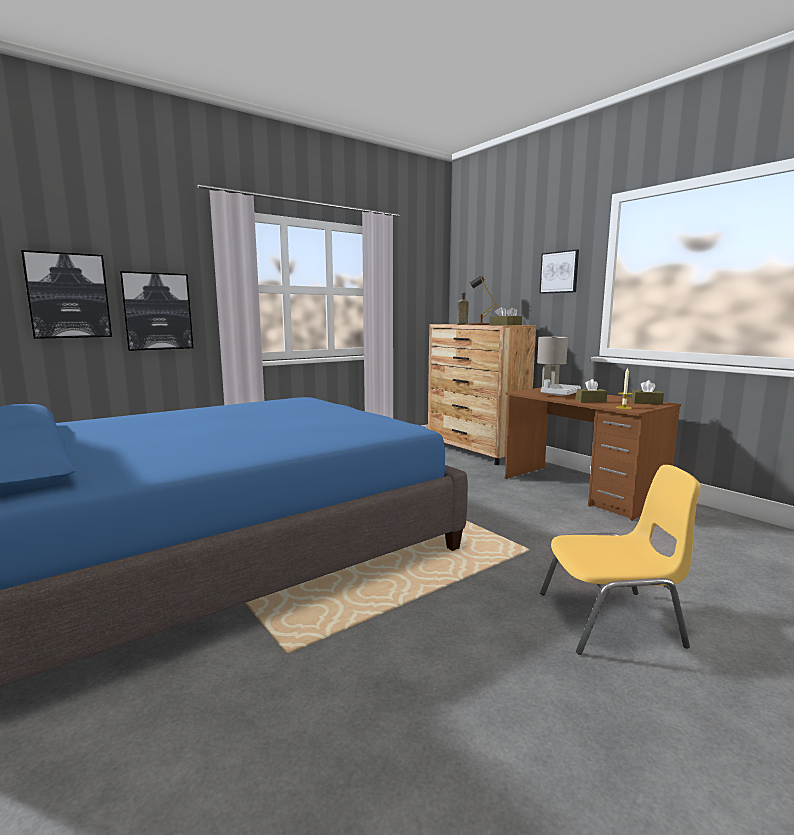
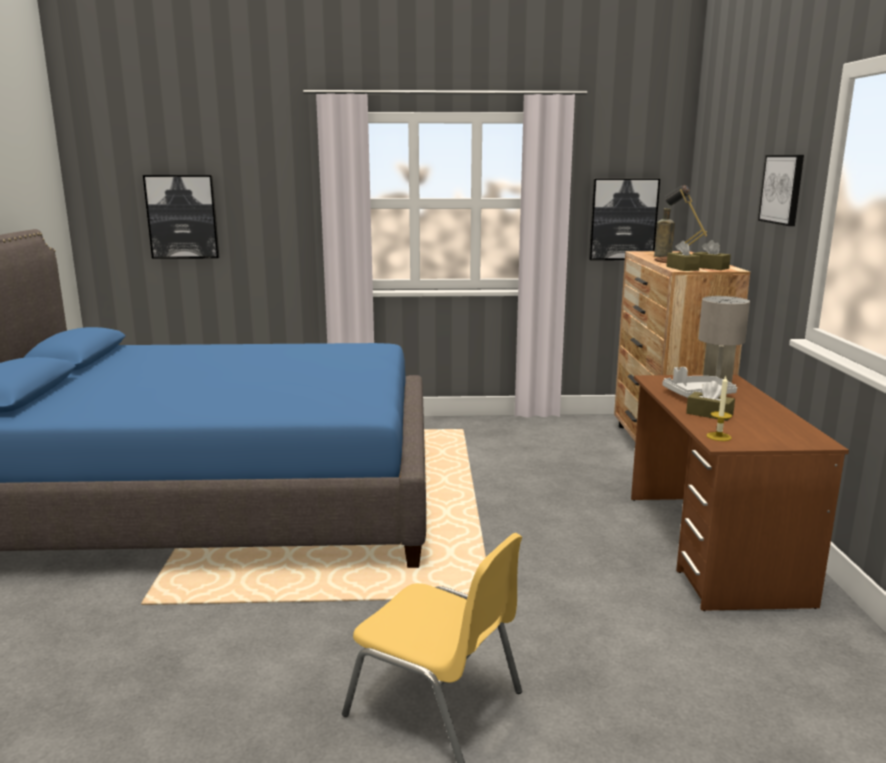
camera: 35 degrees right, 5 degrees up
picture [119,271,193,351] -> picture moved to [589,178,660,260]
brown tissue box [631,380,664,405] -> none

